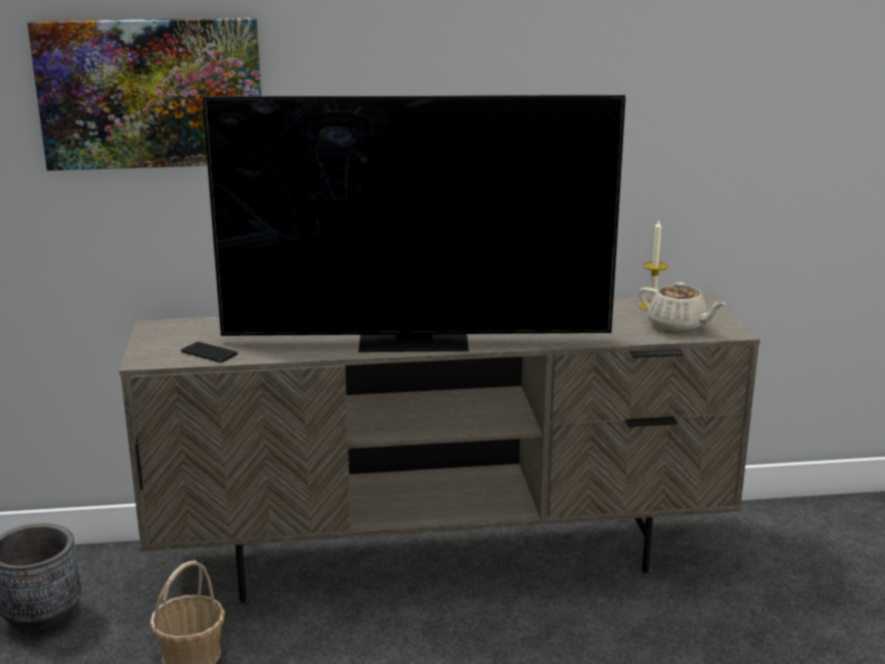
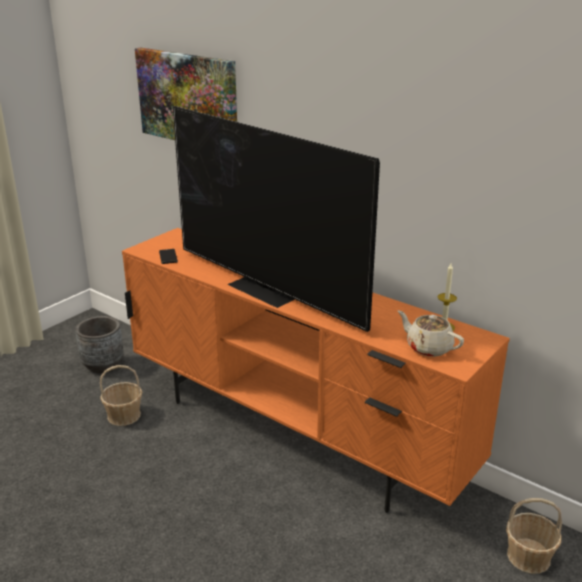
camera: 45 degrees right, 5 degrees up
beige tv stand [119,294,760,603] -> orange tv stand [122,228,510,513]
beige teapot [639,282,726,333] -> beige teapot turned 135 degrees clockwise [398,311,464,357]
none -> basket [506,498,562,574]

